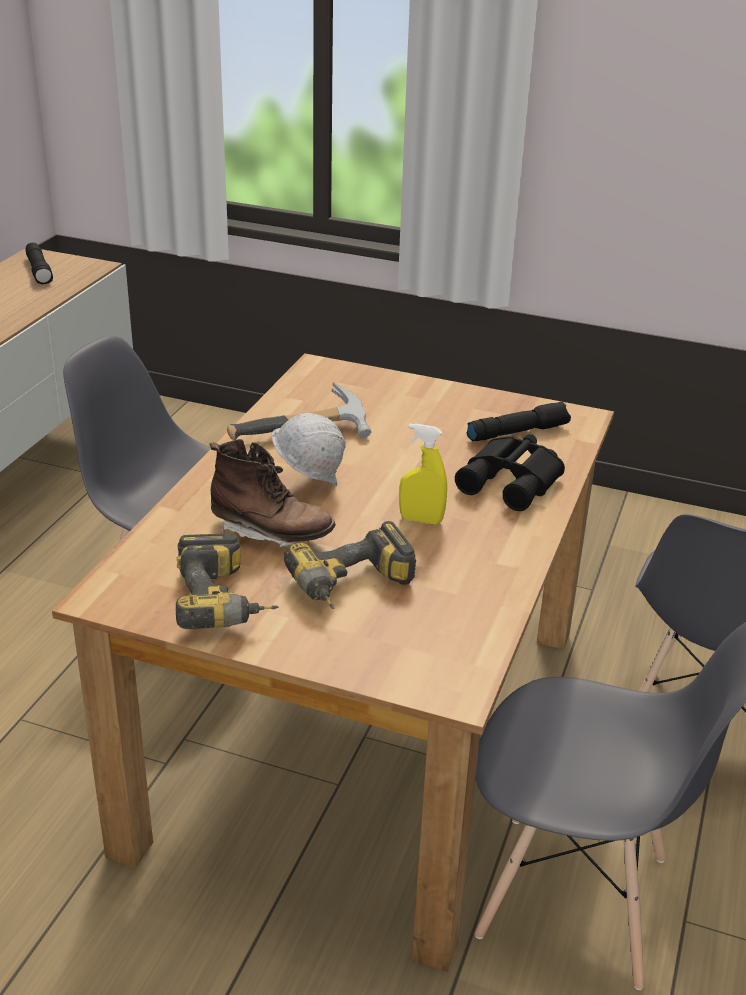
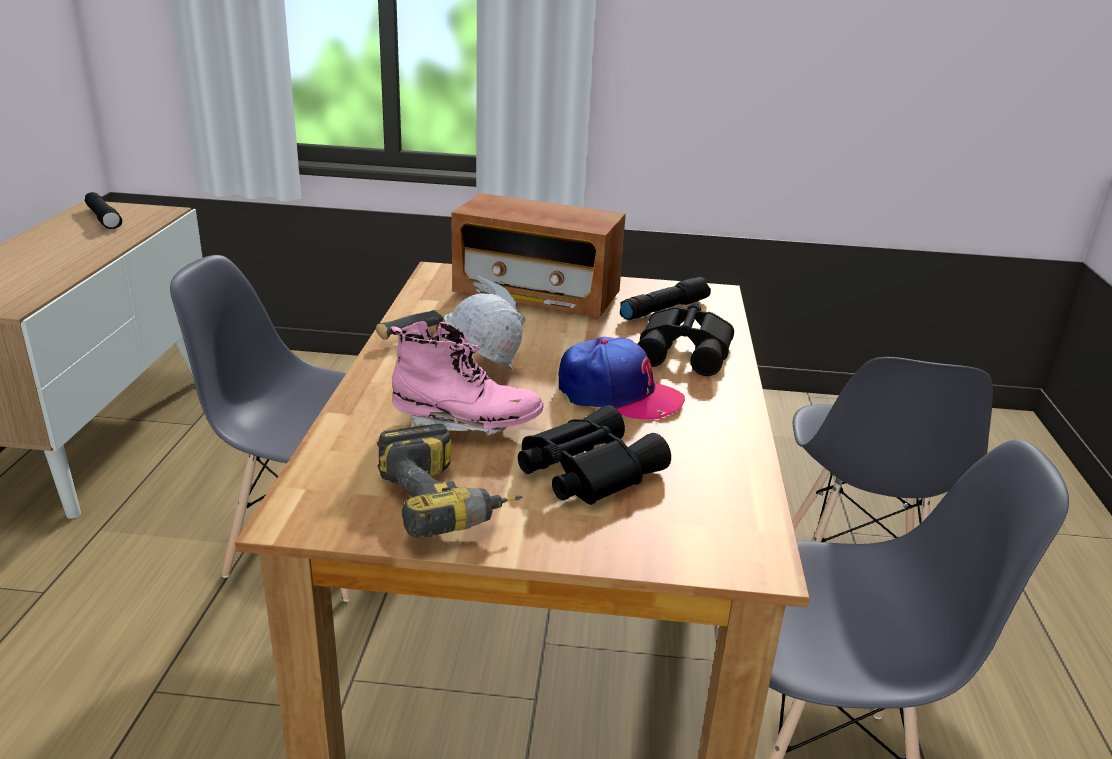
camera: 15 degrees left, 5 degrees down
brown boot [210,439,336,547] -> pink boot [390,321,544,436]
power drill [284,521,416,609] -> black binoculars [518,405,671,505]
yellow spray bottle [399,423,447,525] -> cap [559,337,685,420]
none -> radio [451,193,626,318]

